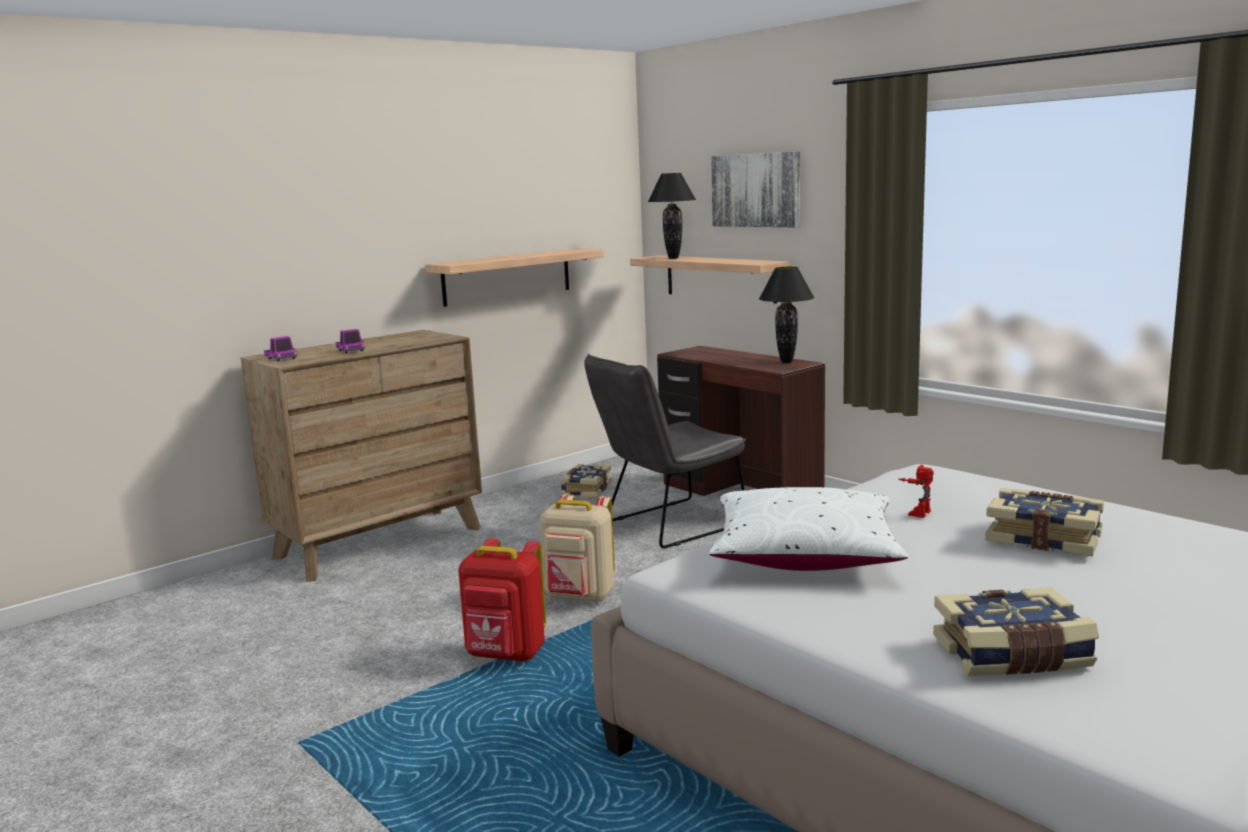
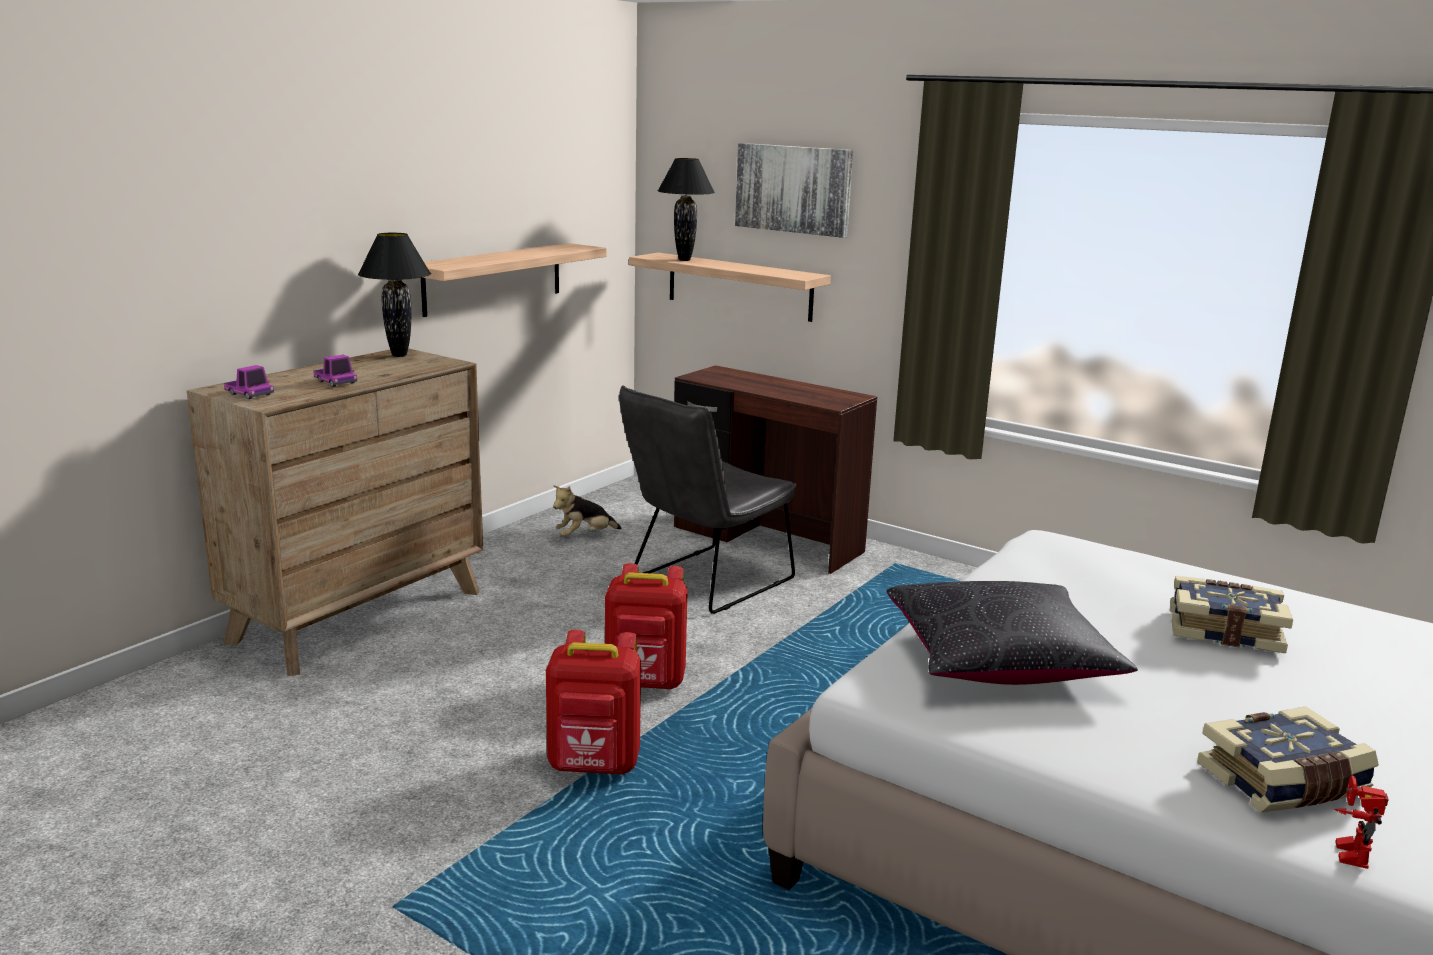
camera: 15 degrees left, 5 degrees up
beige backpack [540,494,615,603] -> red backpack [605,563,688,689]
book [561,464,612,498] -> plush toy [553,485,622,536]
white pillow [709,487,908,571] -> black pillow [886,581,1138,685]
black table lamp [759,267,814,363] -> black table lamp moved to [358,233,431,357]
toy robot [899,465,934,518] -> toy robot moved to [1334,775,1389,869]

